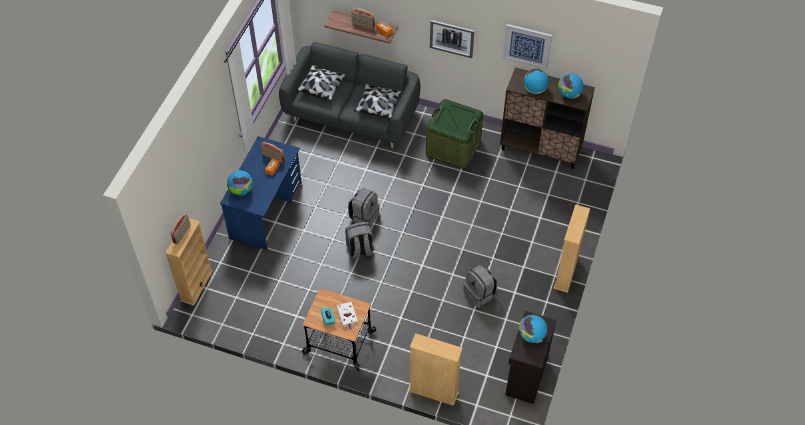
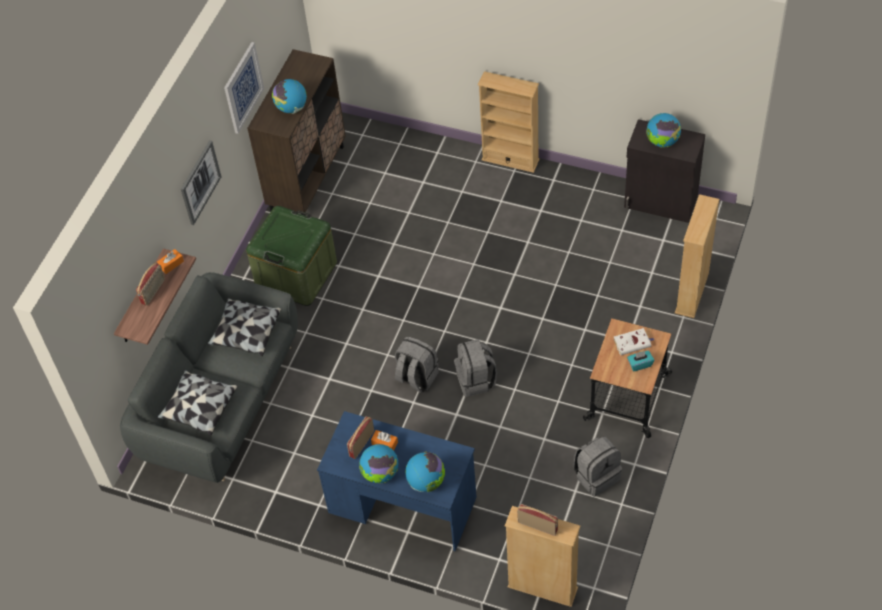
camera: 85 degrees left, 0 degrees up
grey backpack [464,265,497,308] -> grey backpack moved to [573,436,622,497]
globe [558,74,583,99] -> globe moved to [359,444,398,483]

